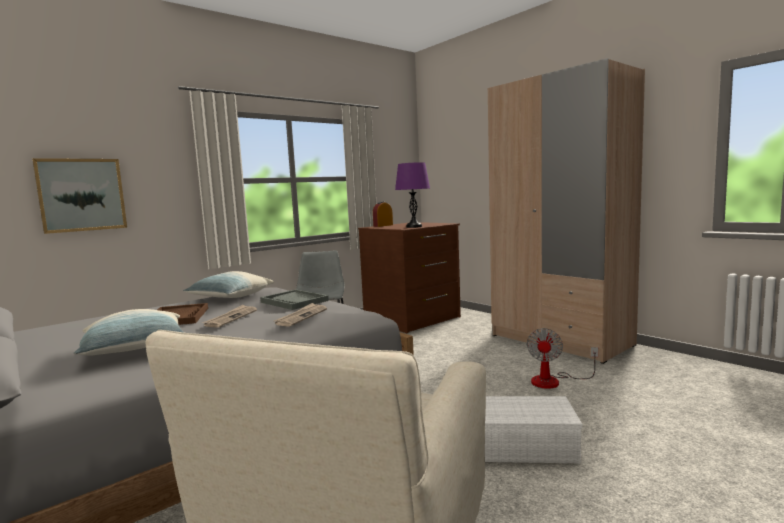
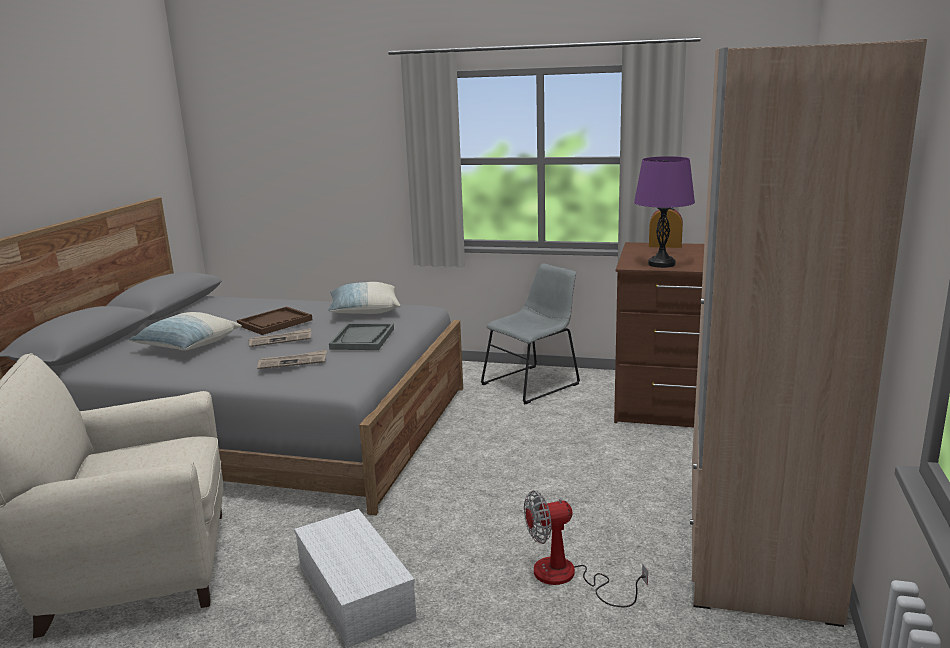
camera: 55 degrees right, 10 degrees up
picture [32,158,127,234] -> none

